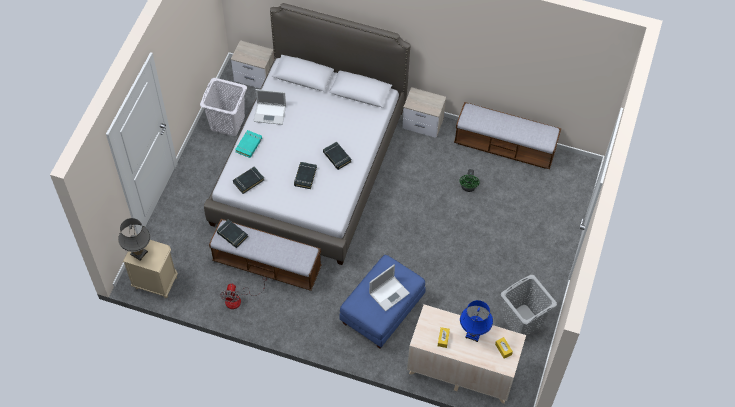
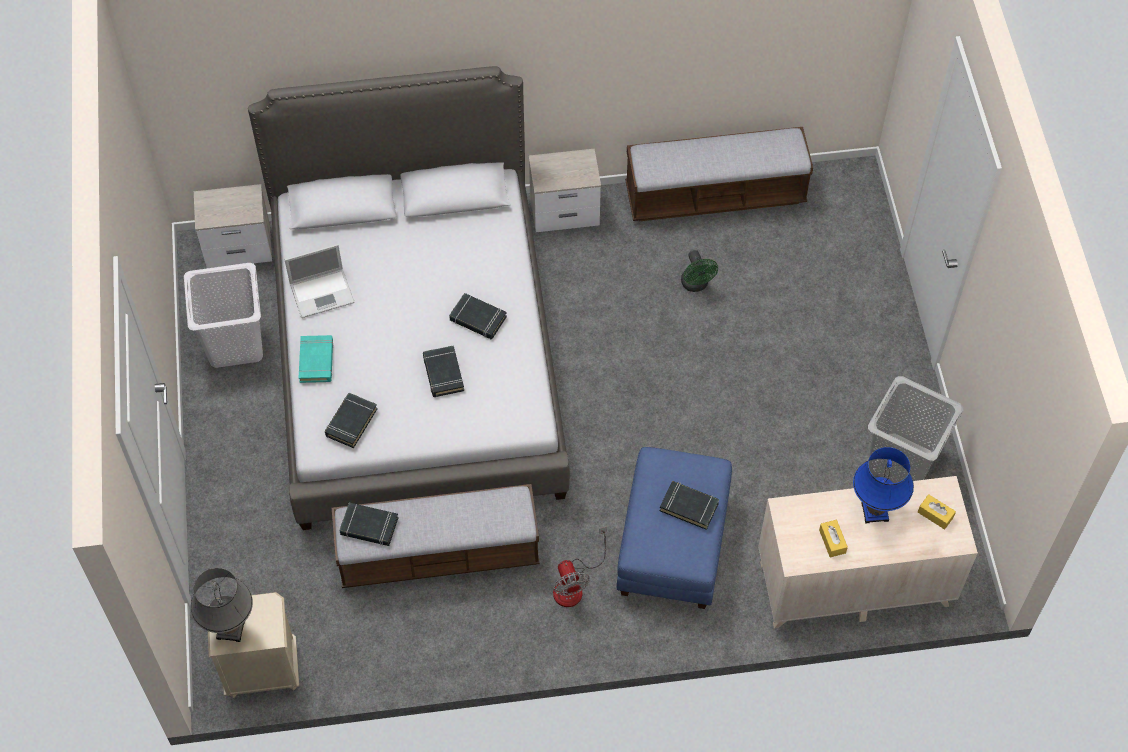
camera: 25 degrees left, 0 degrees up
fan [220,277,267,309] -> fan moved to [553,527,607,607]
laptop [369,264,410,311] -> black book [659,481,719,530]

